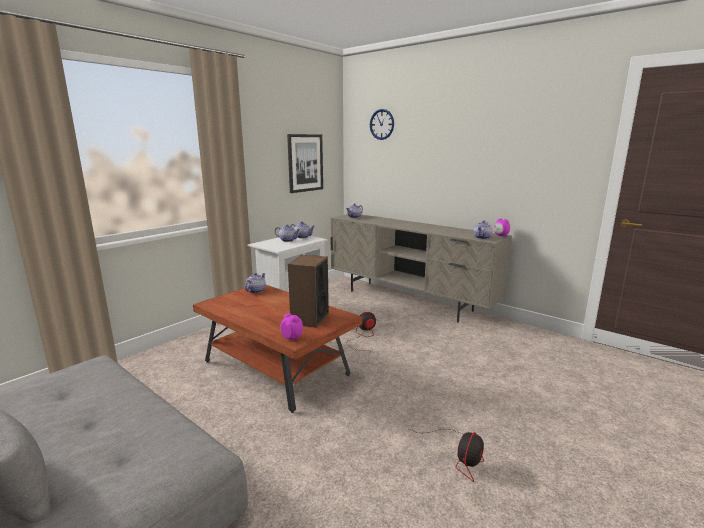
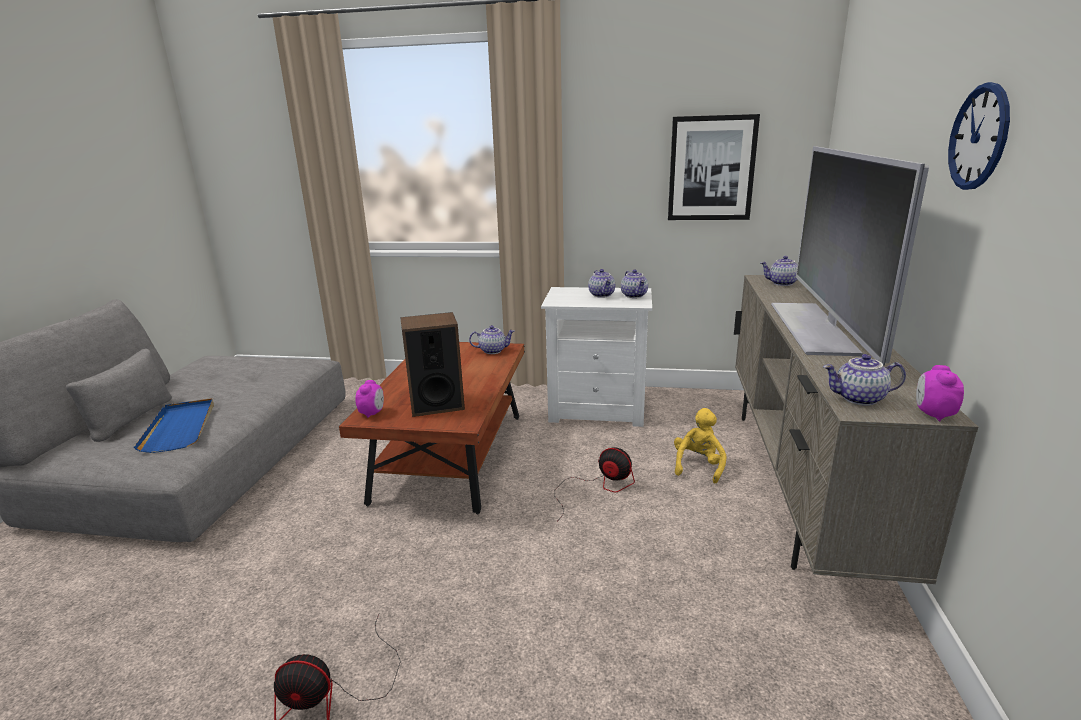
camera: 60 degrees right, 5 degrees up
wall clock [370,109,394,140] -> wall clock moved to [948,82,1010,190]
none -> blue tray [134,398,214,453]
none -> yellow plush toy [674,408,726,484]
none -> television [771,146,929,366]

